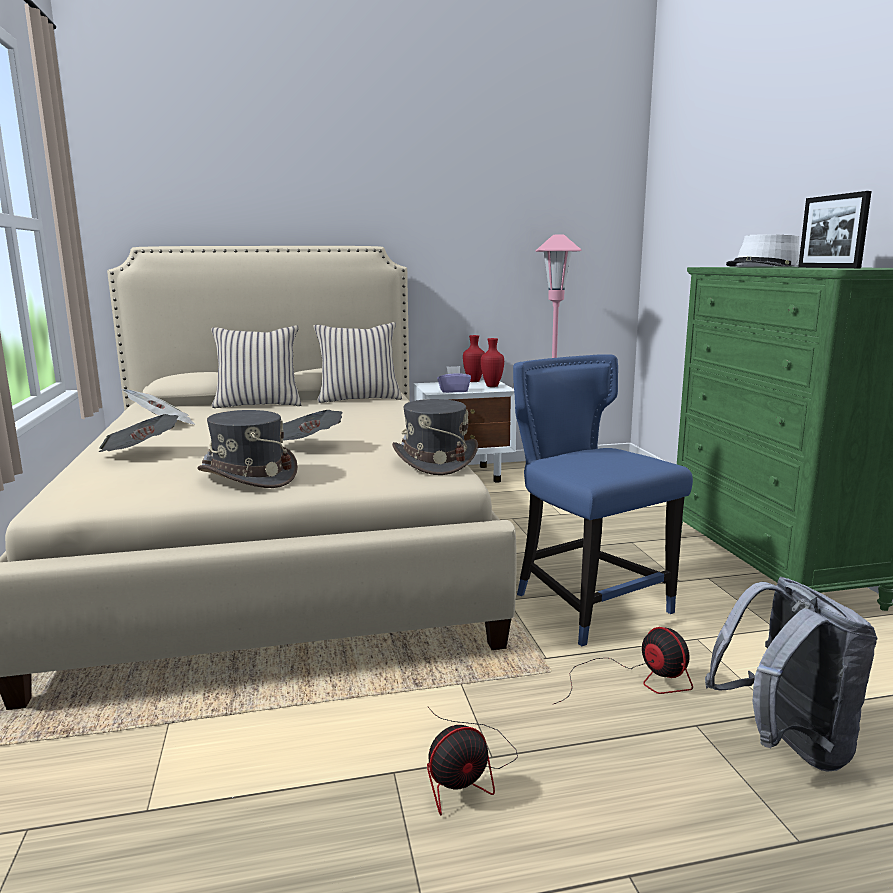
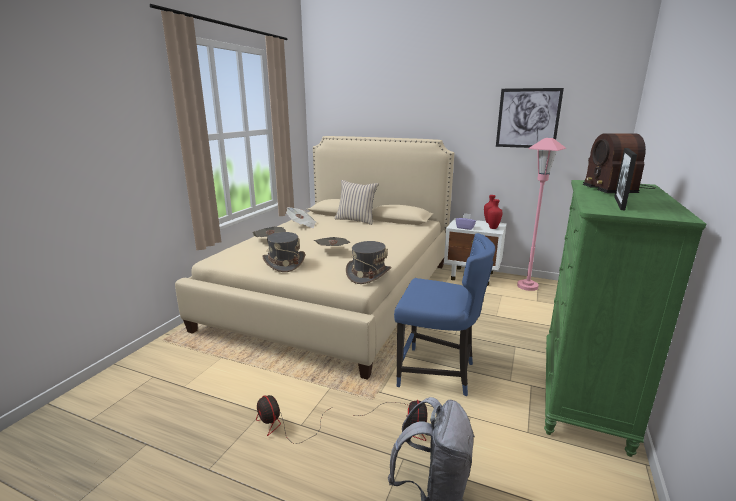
camera: 35 degrees right, 5 degrees up
beige pillow [314,322,402,403] -> none
fan [427,707,518,815] -> fan turned 45 degrees clockwise [256,395,333,444]
blue chair [513,354,693,646] -> blue chair turned 105 degrees clockwise [394,233,495,397]
white hat [726,234,800,267] -> radio [583,133,656,193]
none -> picture [496,88,564,148]

